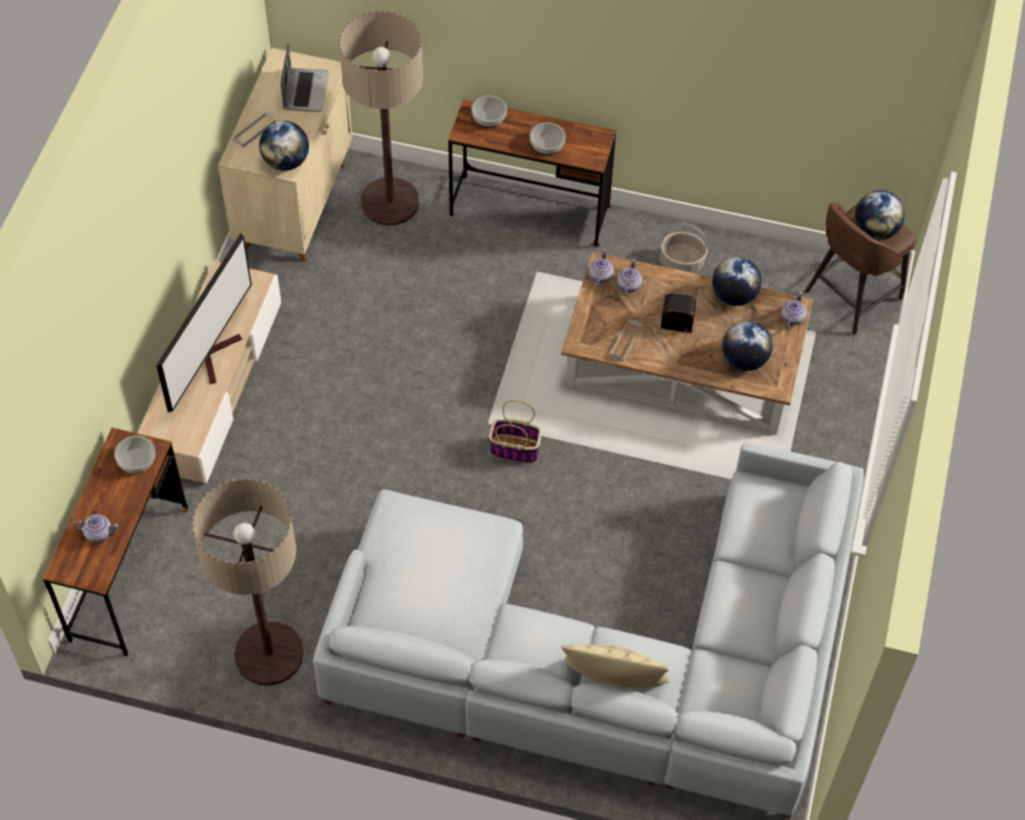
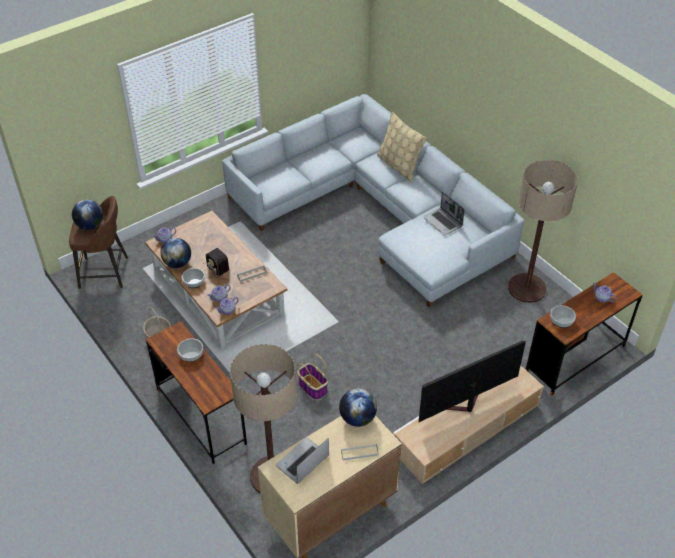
camera: 140 degrees left, 10 degrees down
bowl [471,96,507,128] -> bowl moved to [182,268,205,288]
basket [489,400,542,464] -> basket moved to [297,354,328,400]
globe [722,321,773,371] -> none
none -> laptop [424,191,465,235]

